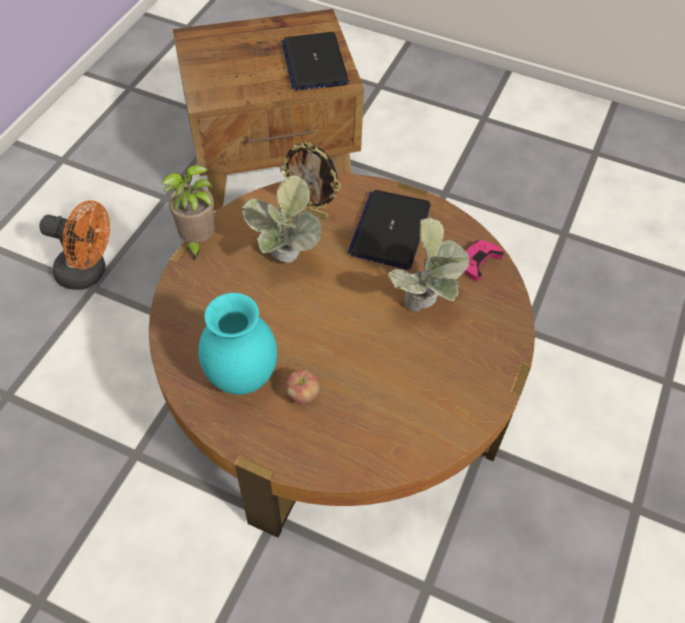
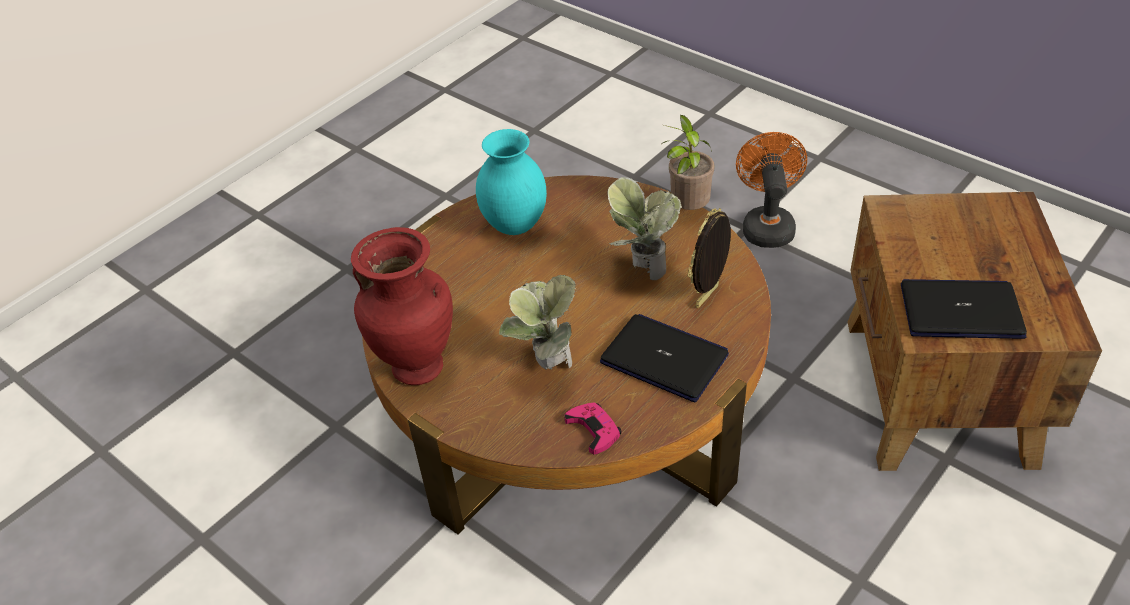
camera: 110 degrees right, 10 degrees down
orange fan [39,200,110,290] -> orange fan turned 150 degrees clockwise [736,132,807,248]
apple [285,370,320,405] -> none
none -> red vase [351,227,453,385]

